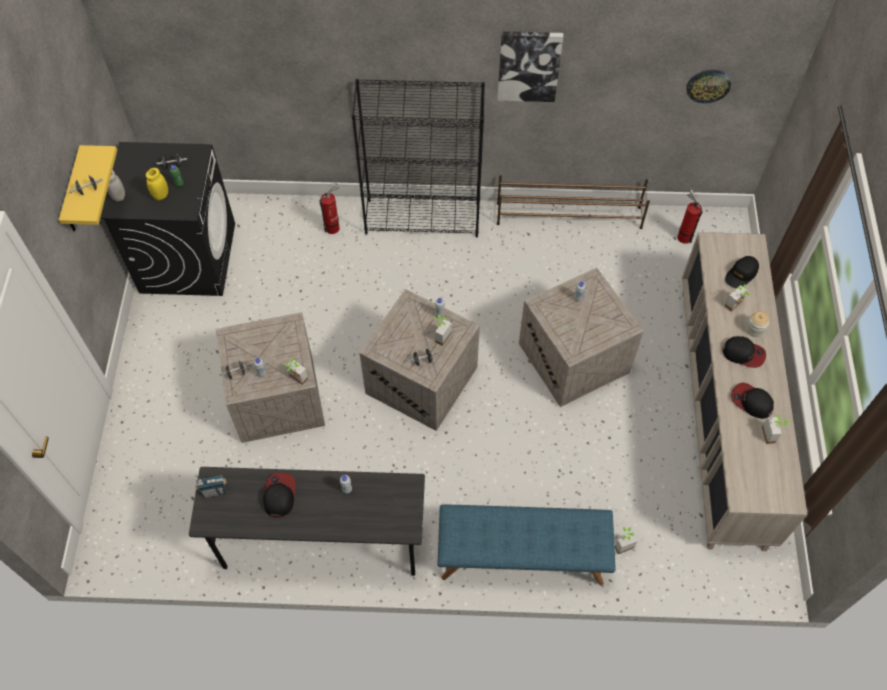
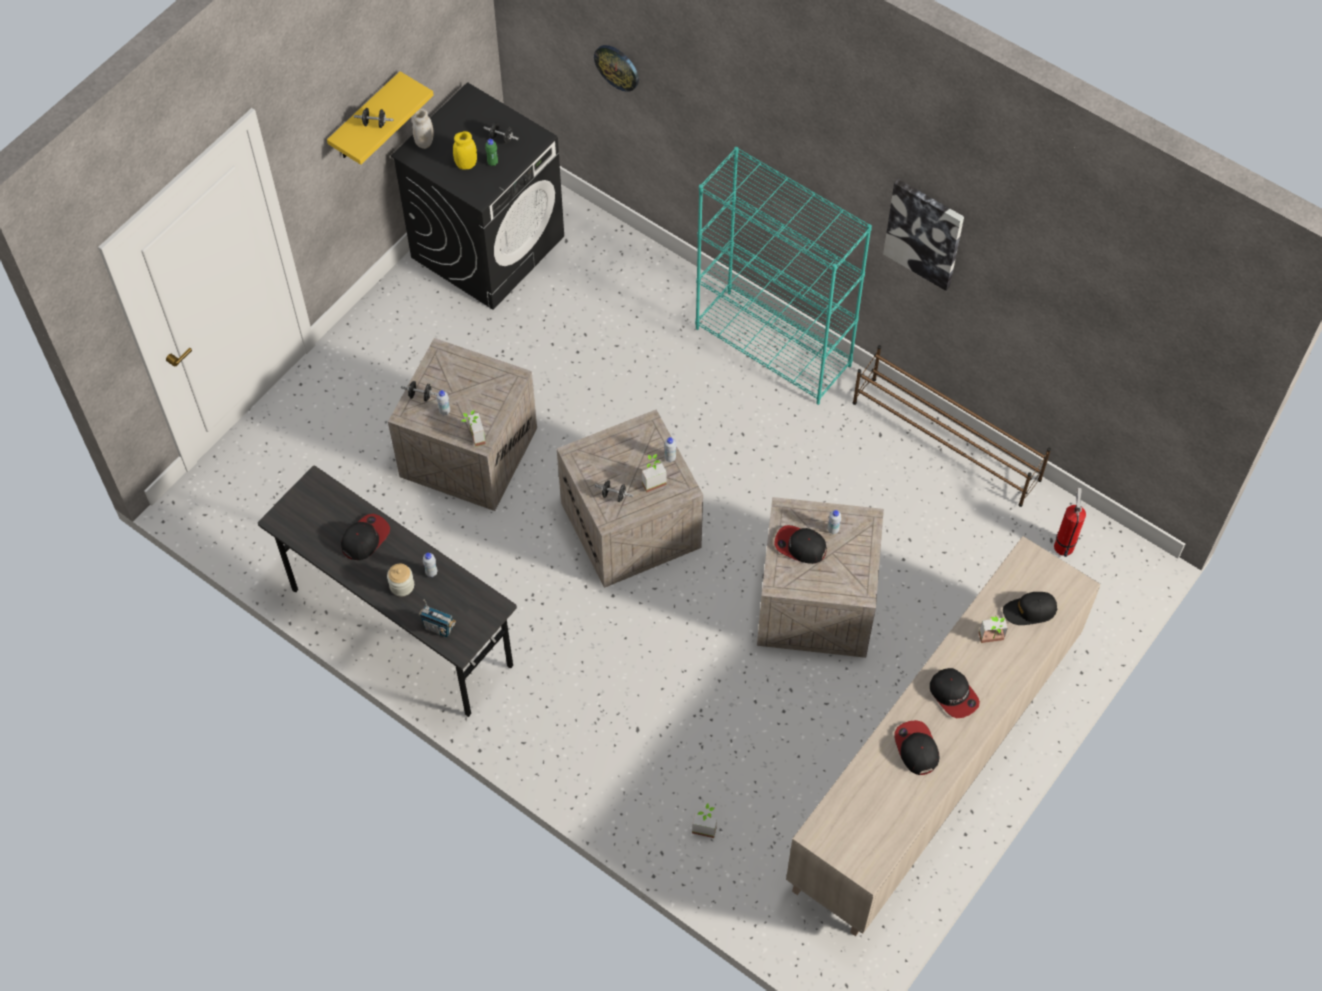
camera: 35 degrees right, 0 degrees up
radio [195,475,227,498] -> radio moved to [419,599,456,637]
fire extinguisher [319,182,339,234] -> none
black bookcase [352,79,485,238] -> turquoise bookcase [695,147,872,405]
blue bench [438,504,616,586] -> none
wall clock [686,70,731,103] -> wall clock moved to [594,45,639,92]
jar [746,311,770,337] -> jar moved to [387,564,414,596]
potted plant [762,415,789,444] -> none
none -> cap [774,525,827,564]

